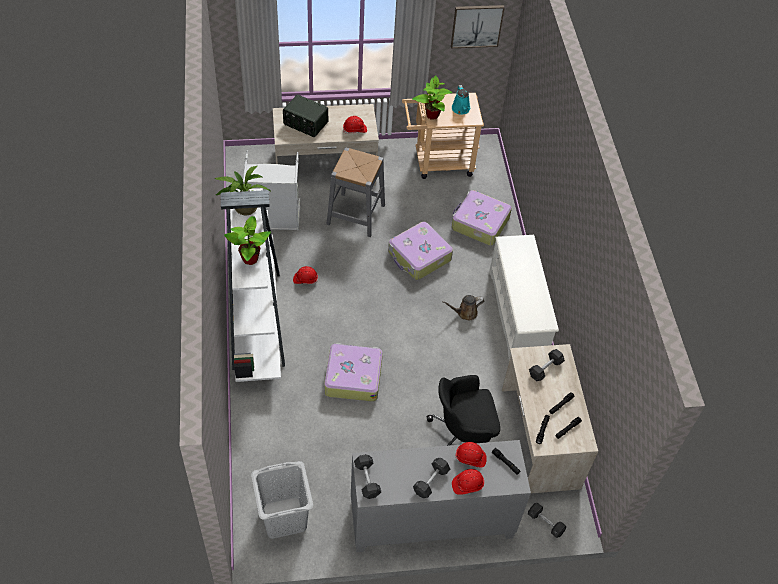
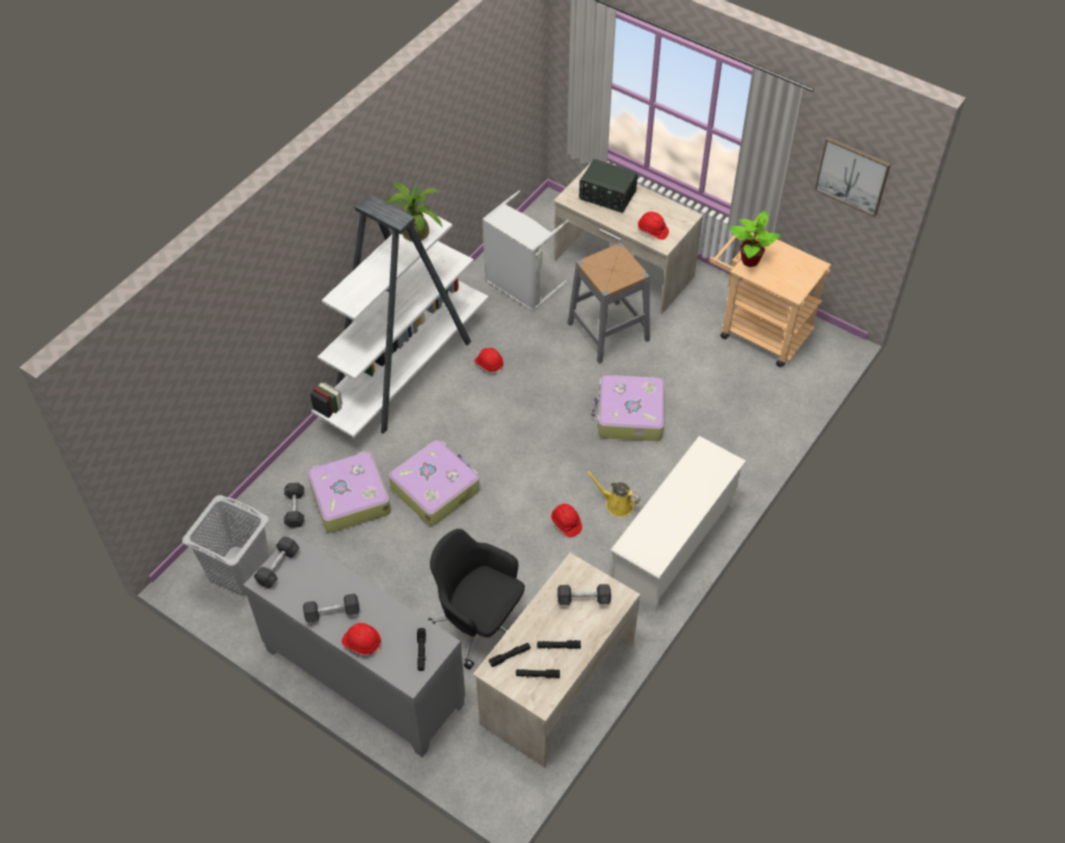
camera: 45 degrees right, 0 degrees up
potted plant [224,216,271,265] -> none
radio [283,94,328,137] -> radio turned 45 degrees counterclockwise [579,159,638,213]
brown watering can [442,295,484,320] -> yellow watering can [586,470,641,517]
suitcase [451,190,512,246] -> suitcase moved to [308,451,391,533]
turquoise watering can [452,85,470,115] -> none
red hard hat [455,442,487,467] -> red hard hat moved to [551,504,582,538]
grey dumbbell [528,503,566,538] -> grey dumbbell moved to [284,483,304,528]

